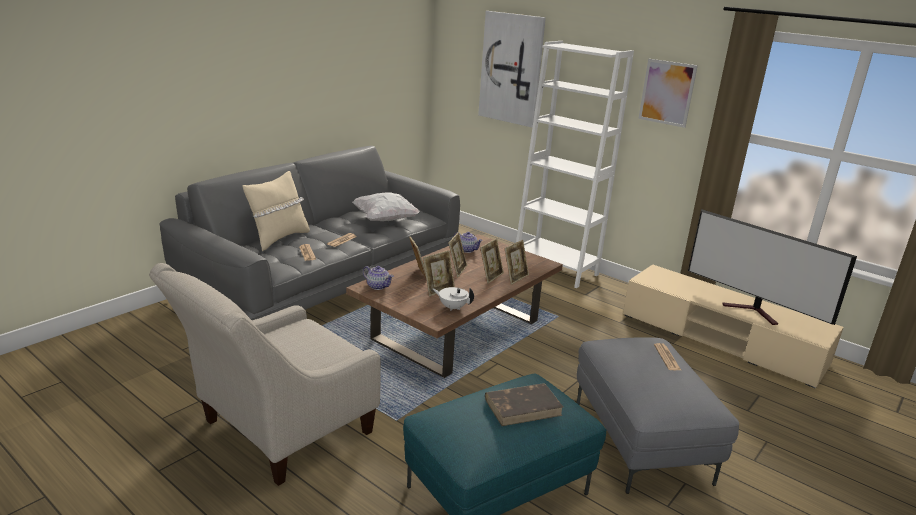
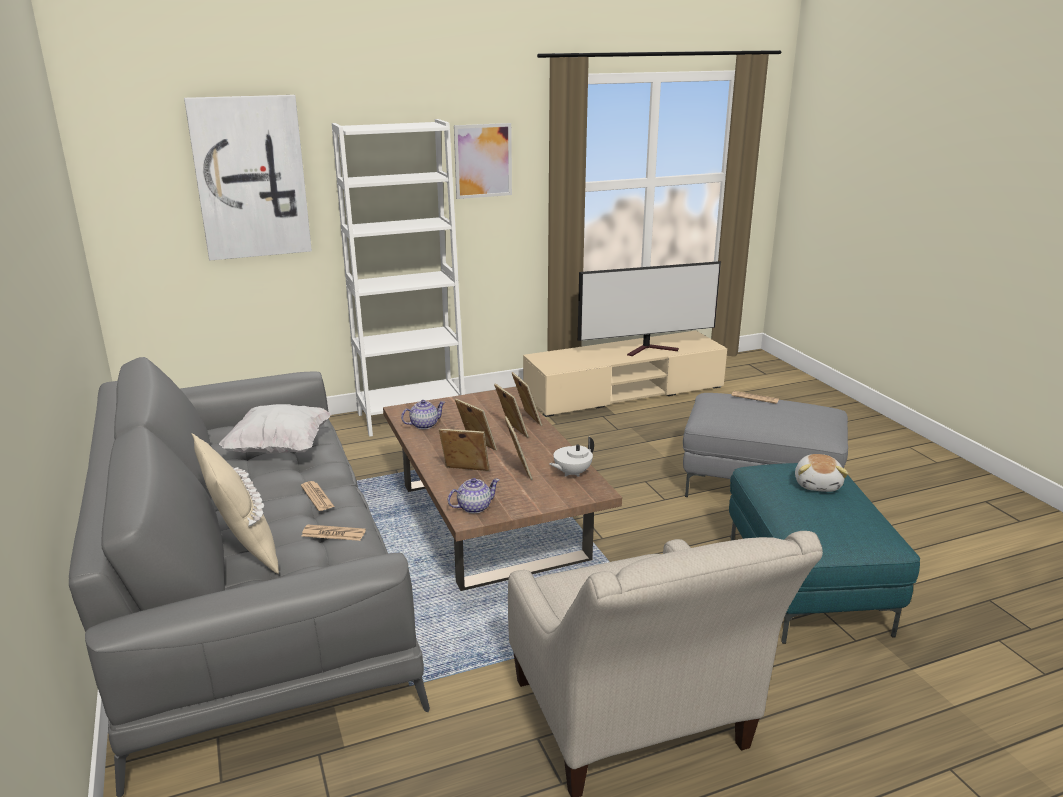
camera: 60 degrees left, 0 degrees up
brown book [485,383,563,426] -> plush toy [795,454,848,492]

